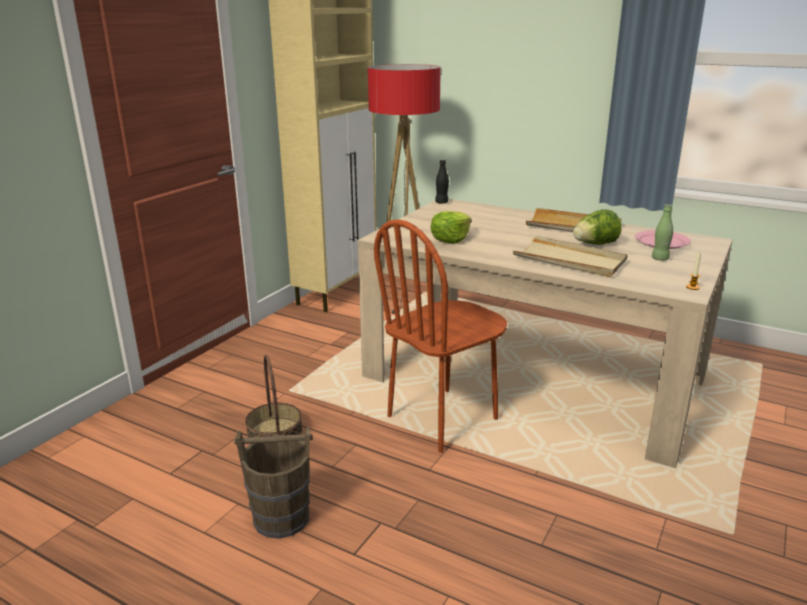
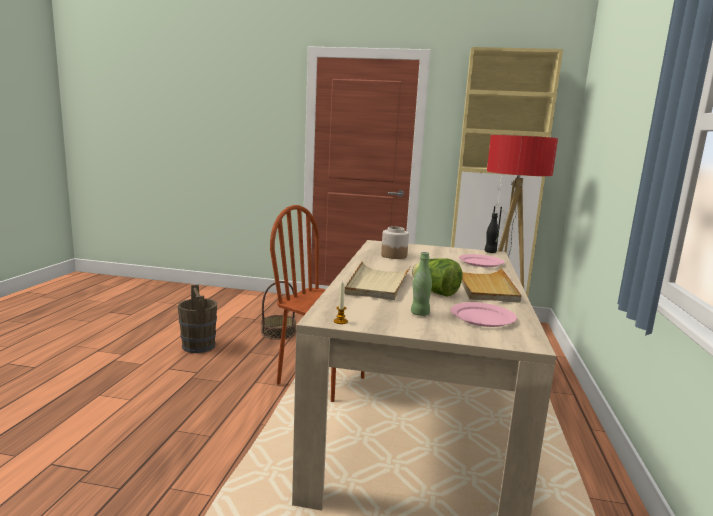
camera: 70 degrees right, 10 degrees down
lettuce [430,211,471,243] -> jar [381,226,409,259]
none -> pink plate [459,254,504,267]

